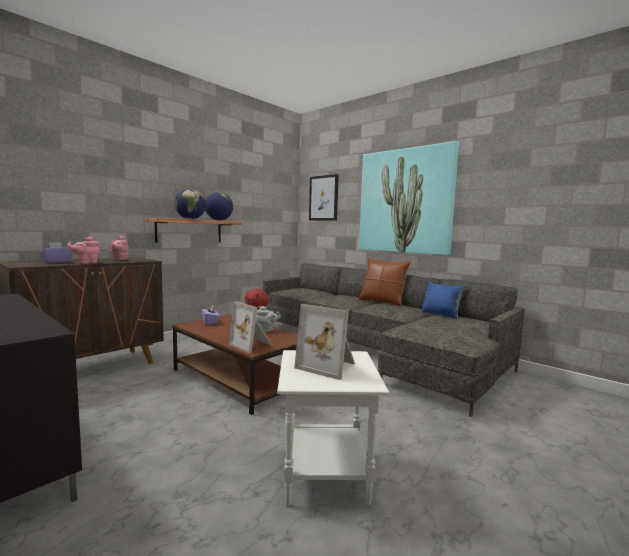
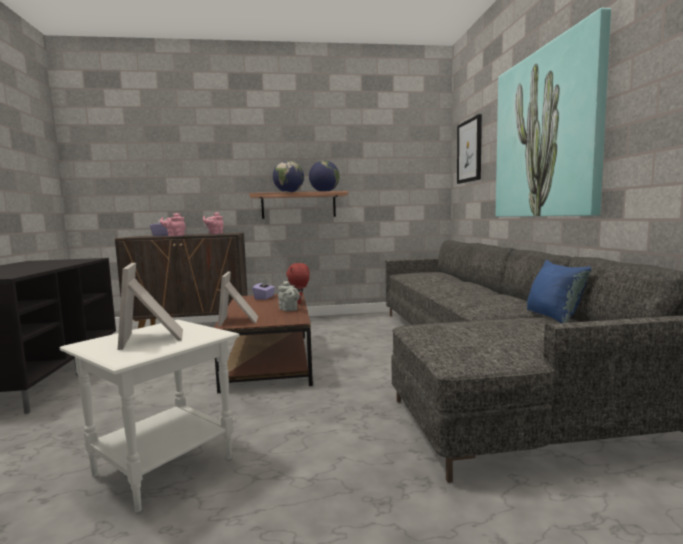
camera: 40 degrees right, 0 degrees up
brown pillow [359,258,411,306] -> none

